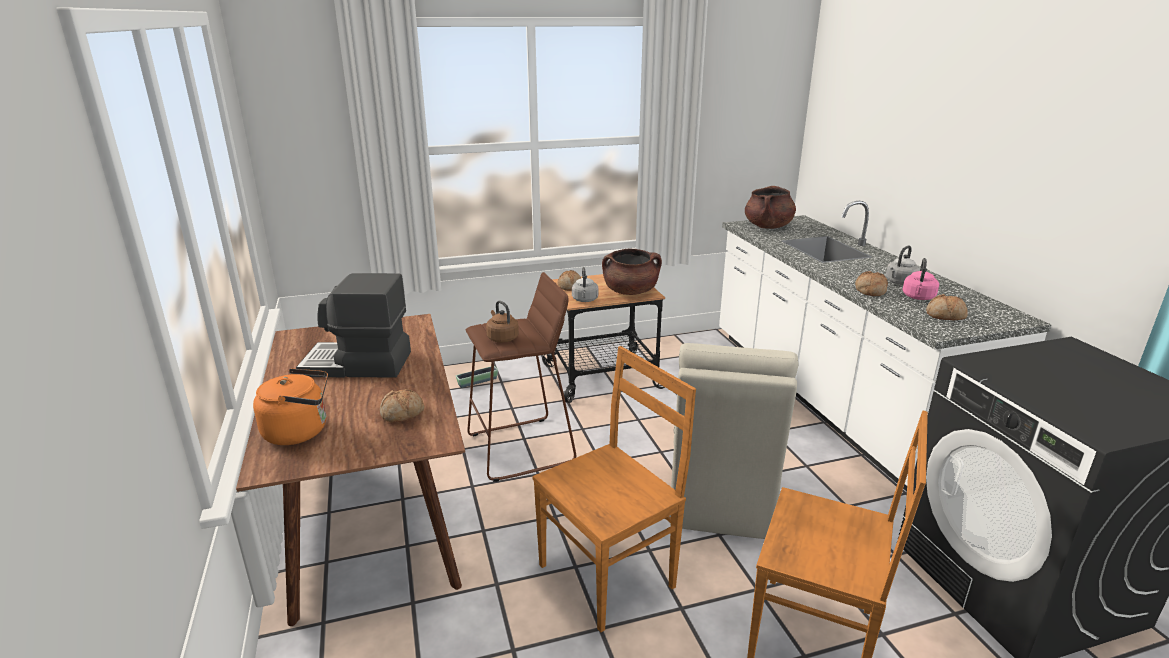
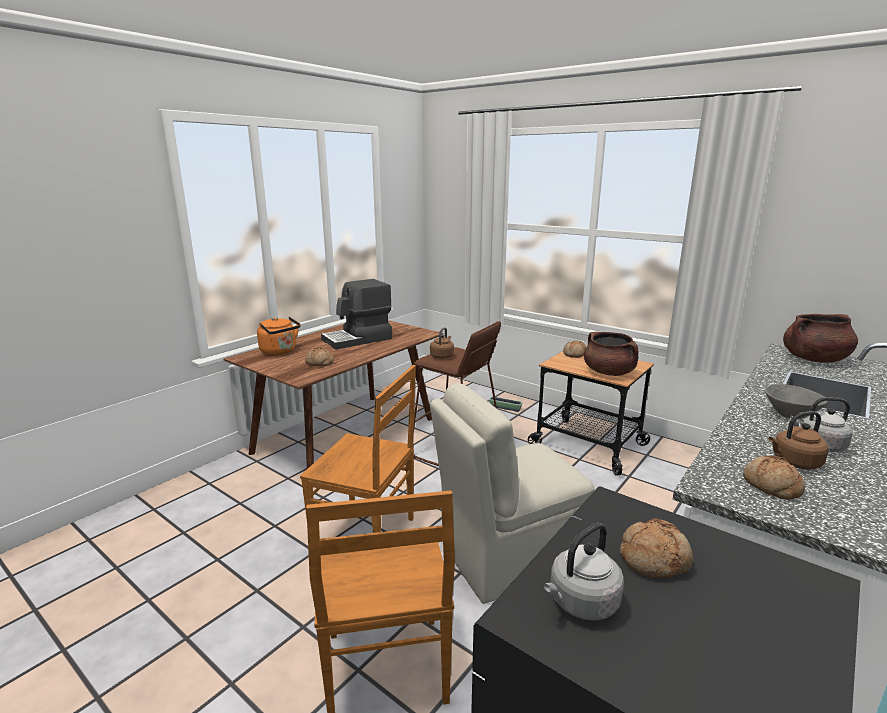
camera: 55 degrees right, 5 degrees down
coffee machine [296,273,411,378] -> coffee machine turned 90 degrees counterclockwise [321,279,392,350]
grey kettle [572,267,598,302] -> grey kettle moved to [544,523,624,620]
bread [855,271,888,296] -> bread moved to [620,518,693,578]
pink kettle [902,258,939,300] -> brown kettle [768,411,829,469]
none -> grey bowl [765,384,827,419]

